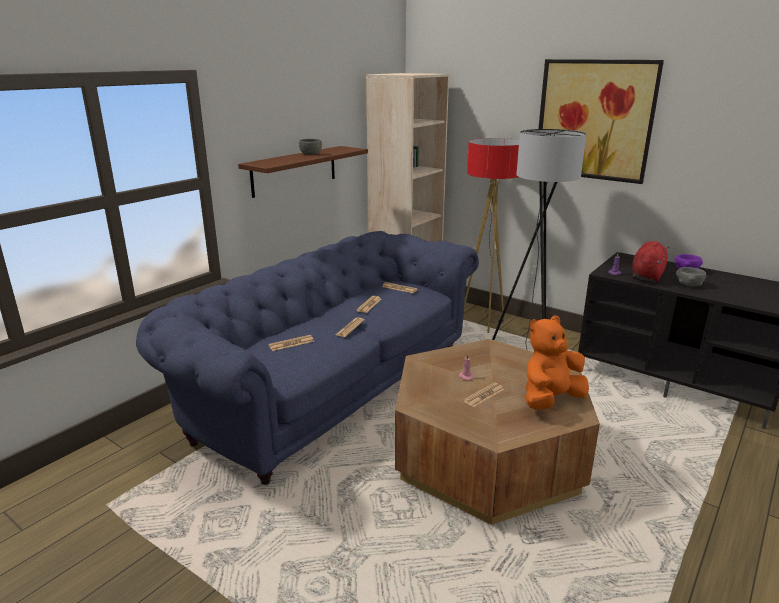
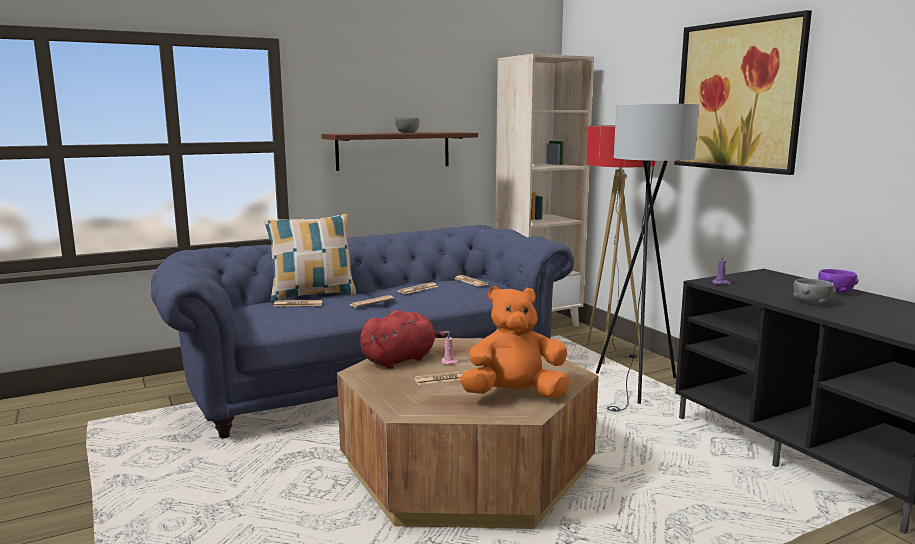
camera: 25 degrees right, 10 degrees down
red plush toy [632,241,669,282] -> red plush toy moved to [360,310,451,368]
none -> pillow [264,214,356,303]

